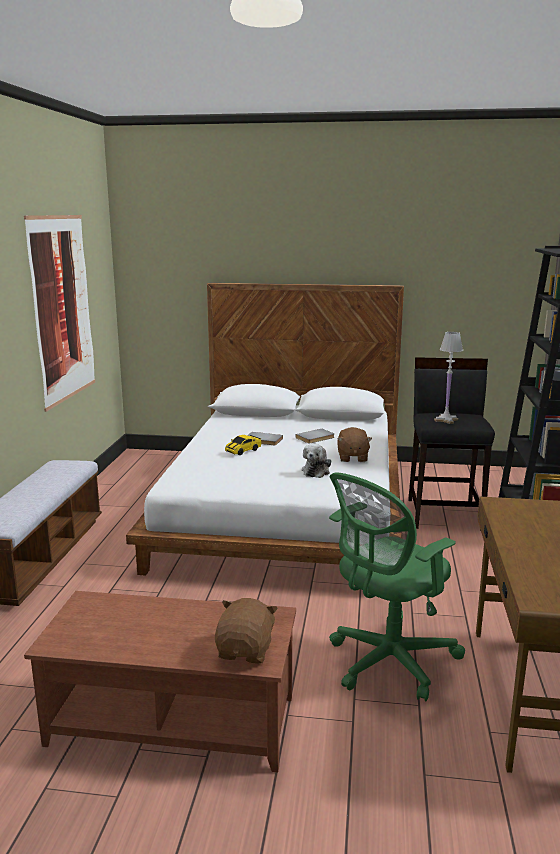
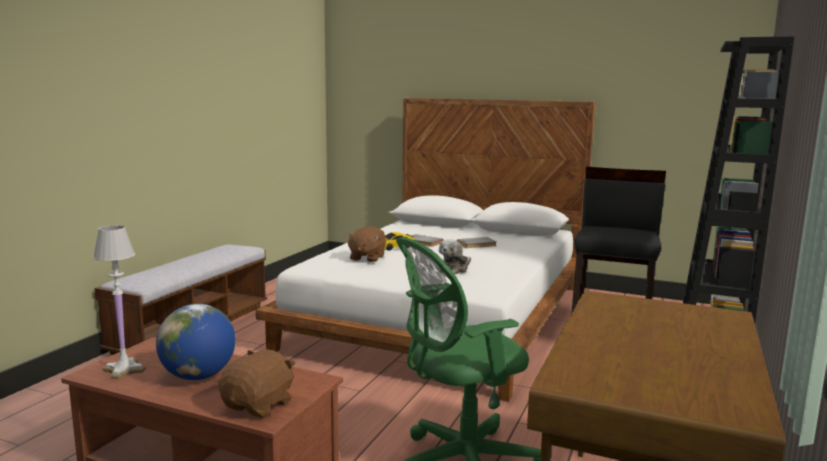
camera: 15 degrees right, 5 degrees down
picture [24,215,95,412] -> none
brown plush toy [337,427,372,462] -> brown plush toy moved to [346,226,386,262]
white table lamp [434,332,463,424] -> white table lamp moved to [93,225,146,379]
none -> globe [156,304,235,380]

